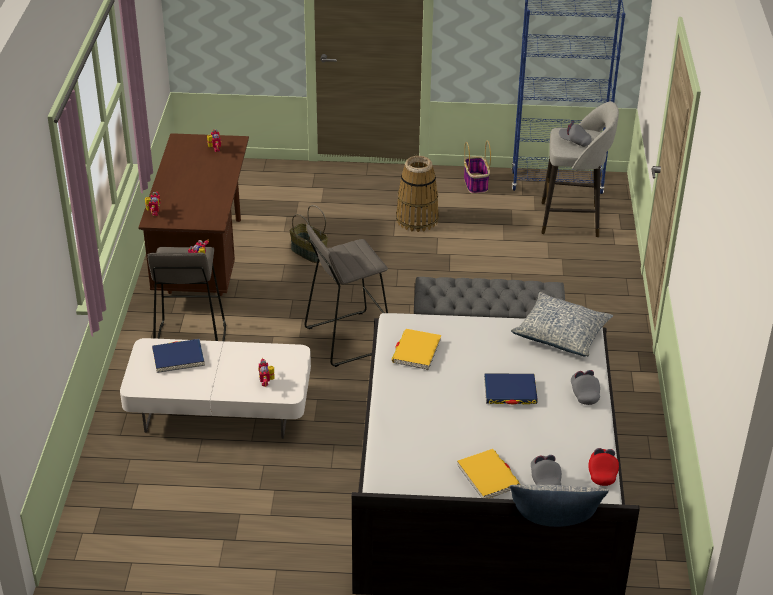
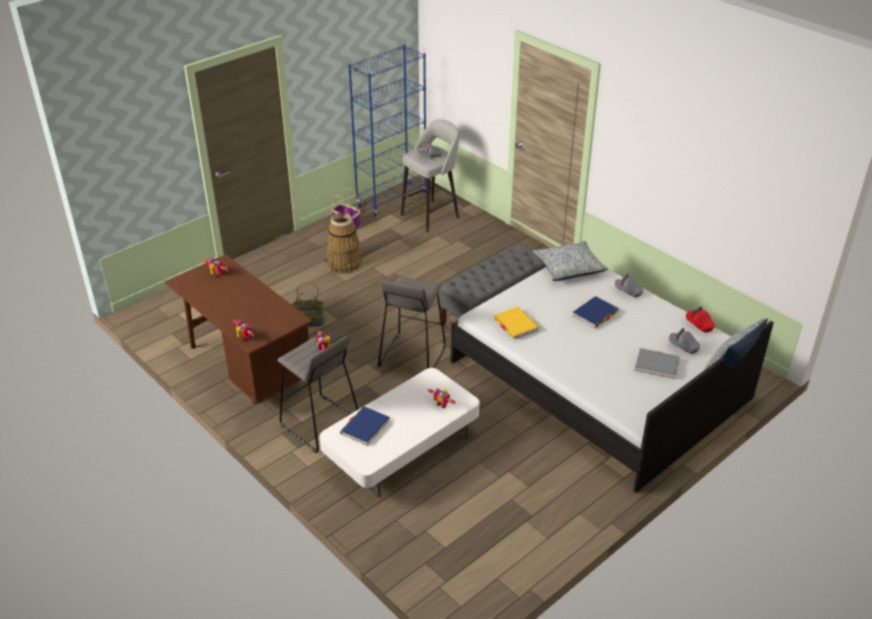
camera: 45 degrees left, 0 degrees up
yellow book [457,449,520,498] -> grey book [635,348,680,379]

